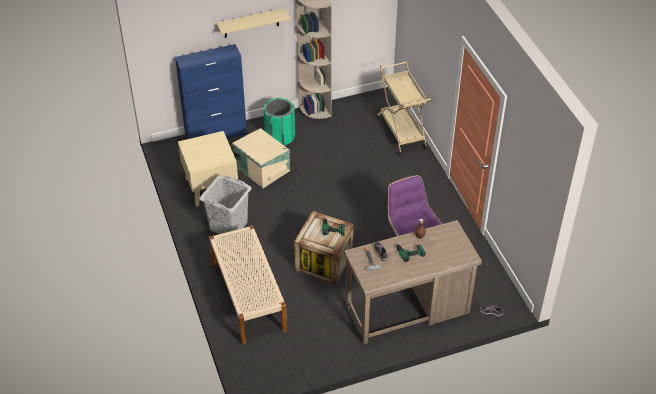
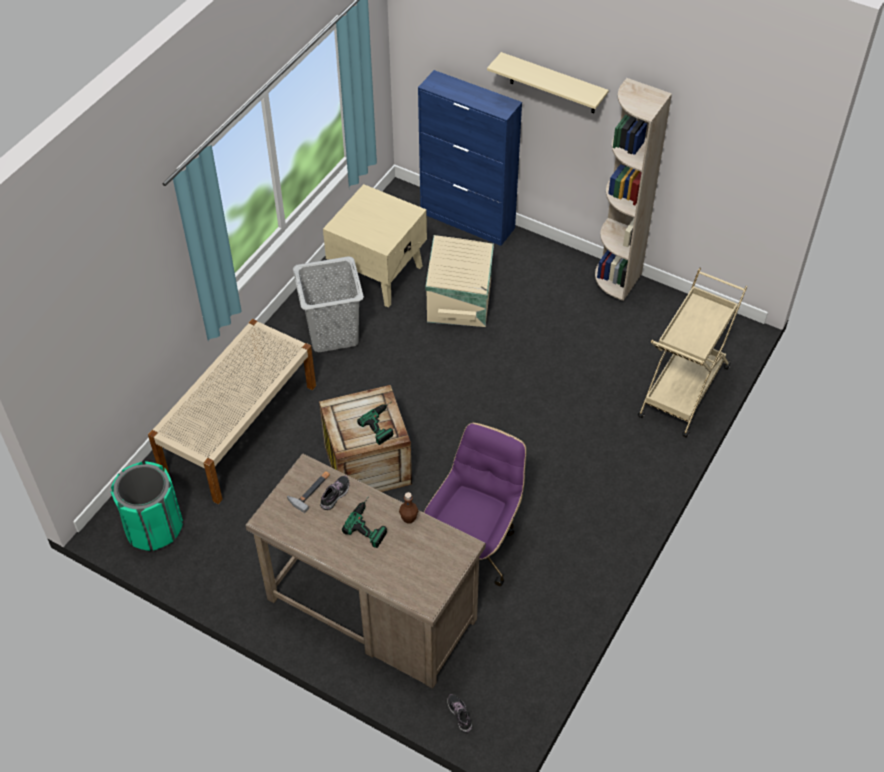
camera: 50 degrees right, 5 degrees up
green trash can [263,98,295,146] -> green trash can moved to [111,461,183,551]

